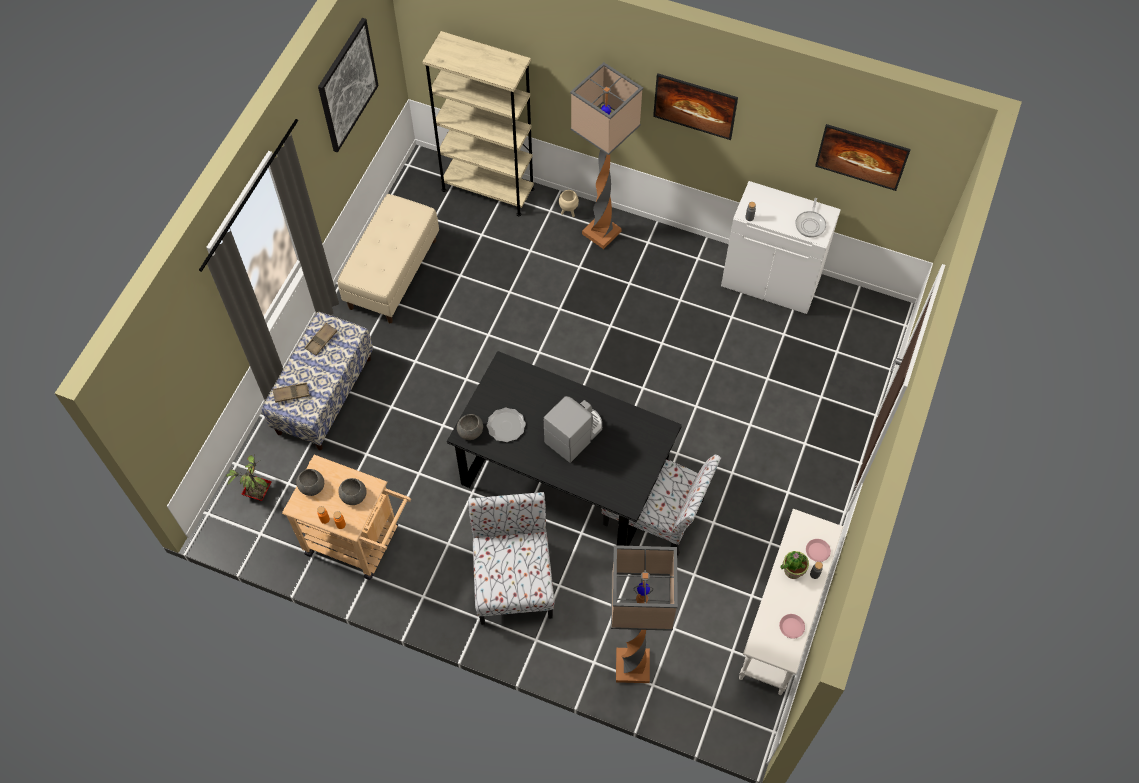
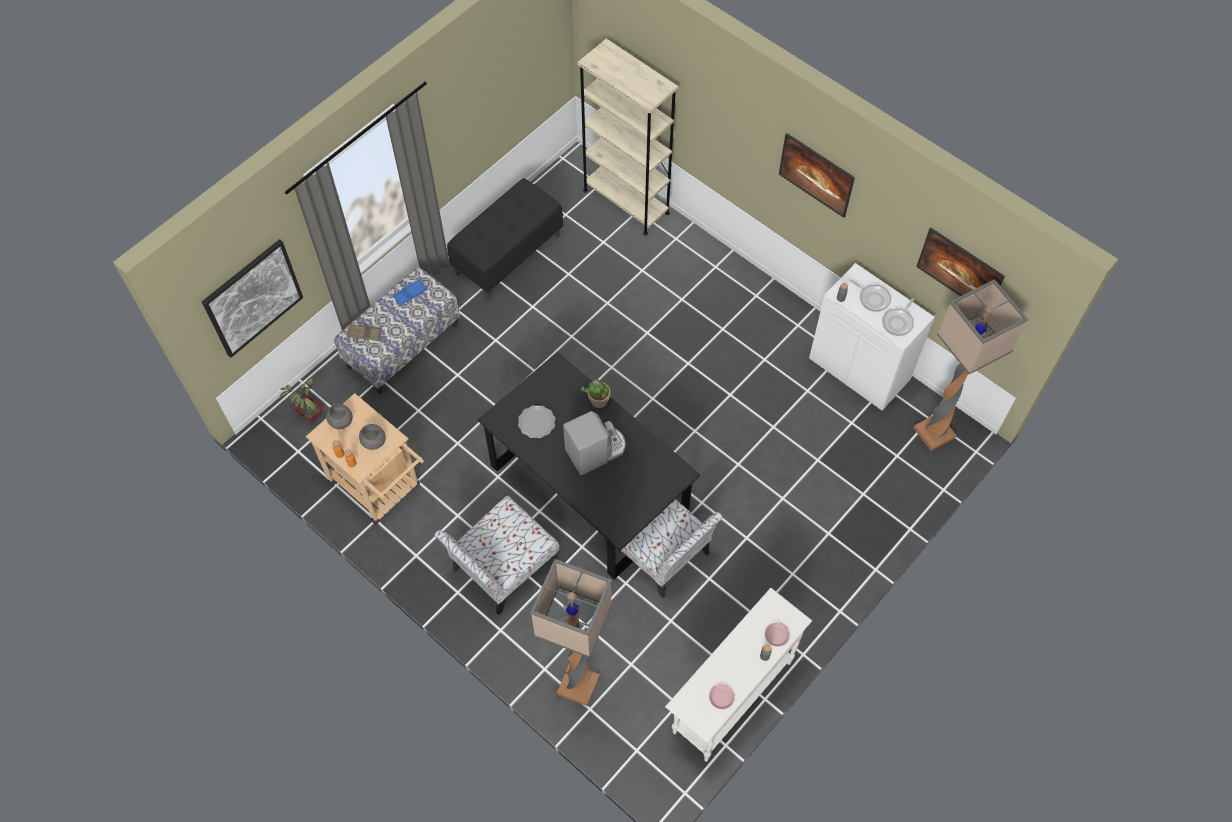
camera: 20 degrees right, 0 degrees up
brown tray [305,323,337,356] -> blue tray [393,279,427,306]
picture [318,18,379,152] -> picture moved to [202,239,303,358]
beige bench [338,194,439,323] -> black bench [447,178,563,299]
grey bowl [457,414,483,440] -> none
chair [468,492,555,625] -> chair turned 150 degrees counterclockwise [435,496,559,615]
beige planter [559,190,579,217] -> none
floor lamp [570,62,643,249] -> floor lamp moved to [914,279,1029,451]
potted plant [780,551,809,579] -> potted plant moved to [581,379,610,408]
none -> frying pan [849,279,891,312]

